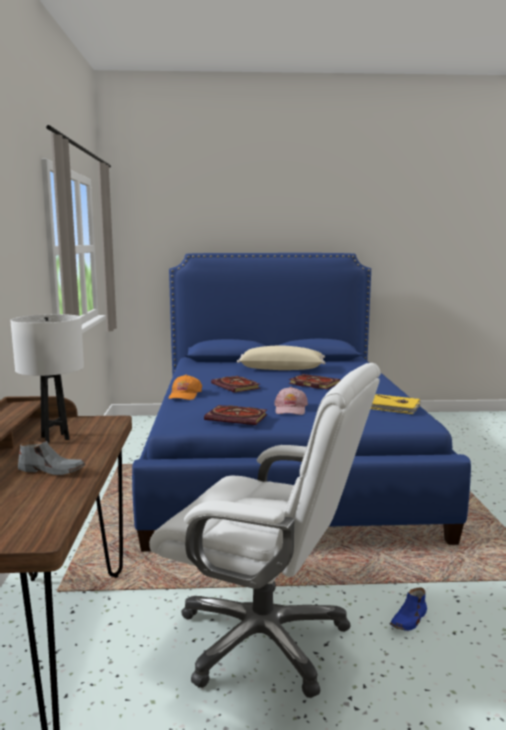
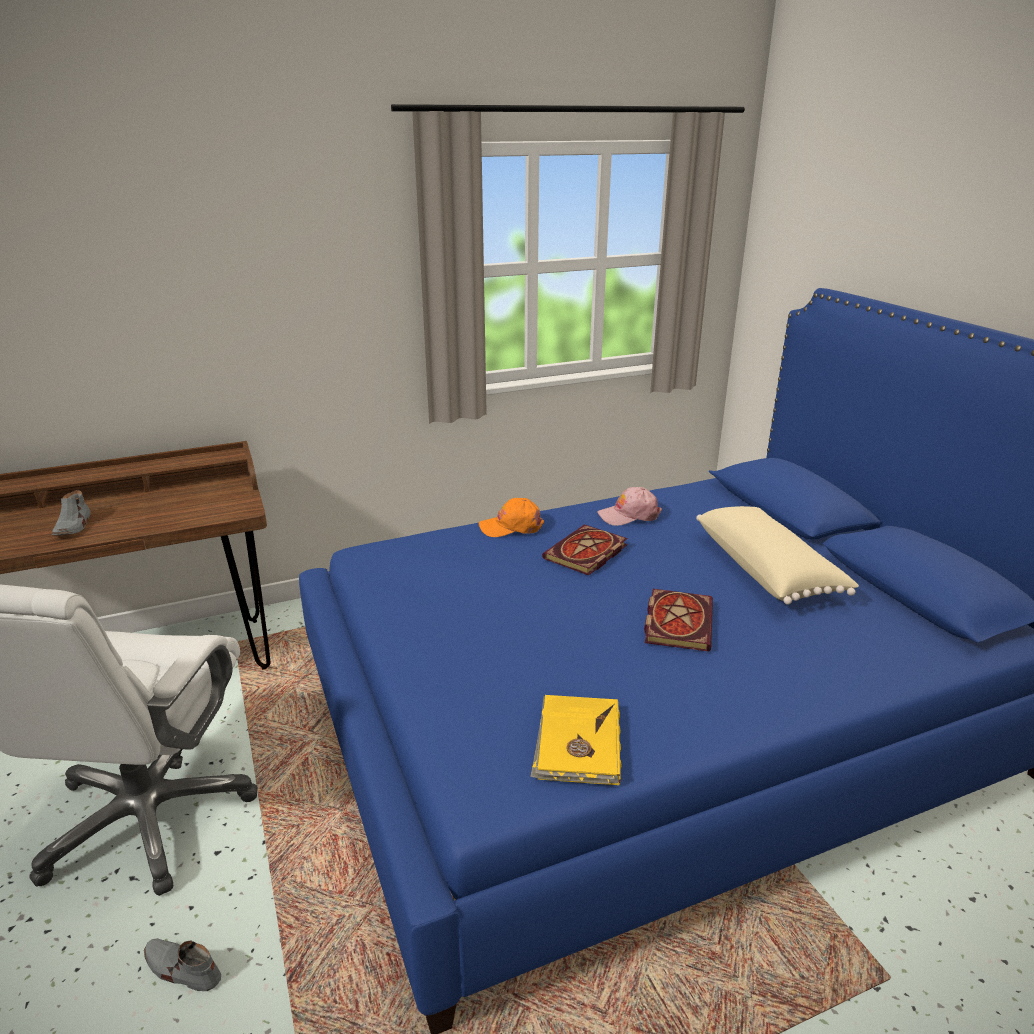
camera: 70 degrees right, 15 degrees up
white table lamp [10,314,84,443] -> none
book [204,405,267,425] -> none
pink cap [274,387,308,415] -> pink cap moved to [597,487,662,526]
blue shoe [390,587,427,631] -> grey shoe [144,938,221,991]

